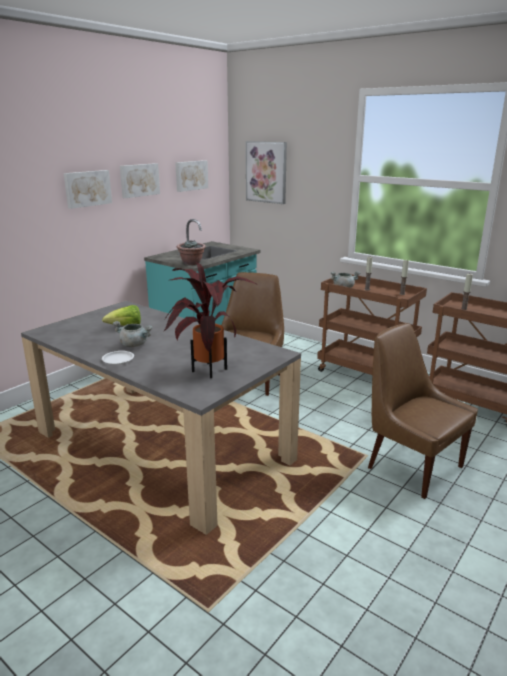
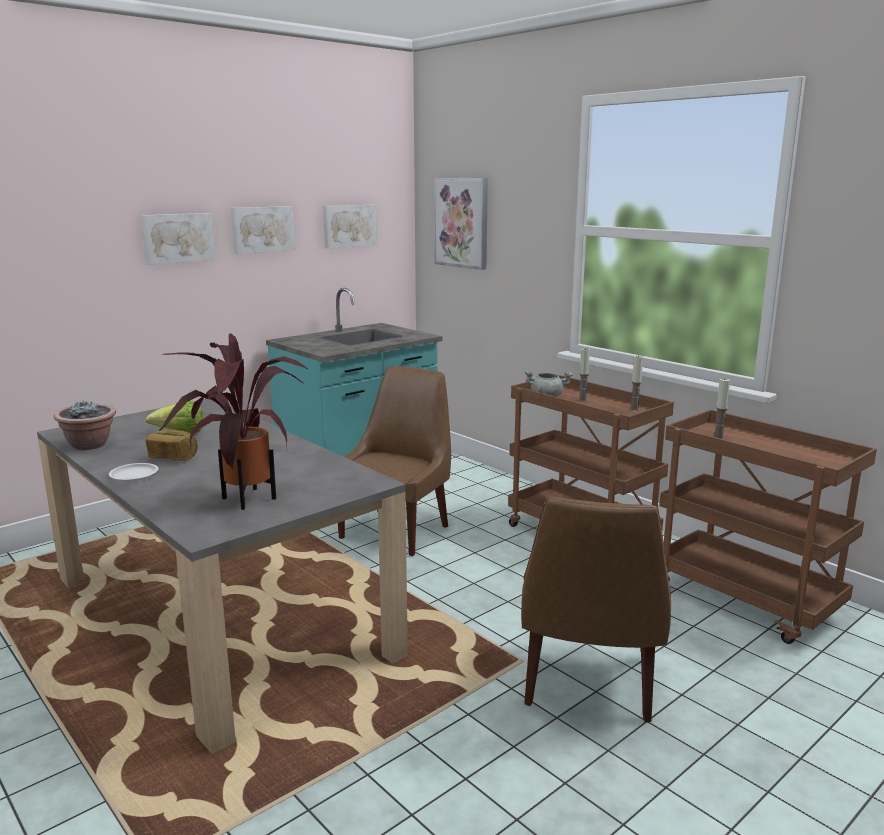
camera: 10 degrees right, 5 degrees down
grey cooking pot [113,321,153,347] -> bread [146,430,198,461]
potted plant [177,240,206,265] -> potted plant moved to [54,400,116,450]
brown chair [368,323,478,499] -> brown chair turned 135 degrees counterclockwise [521,497,671,722]

